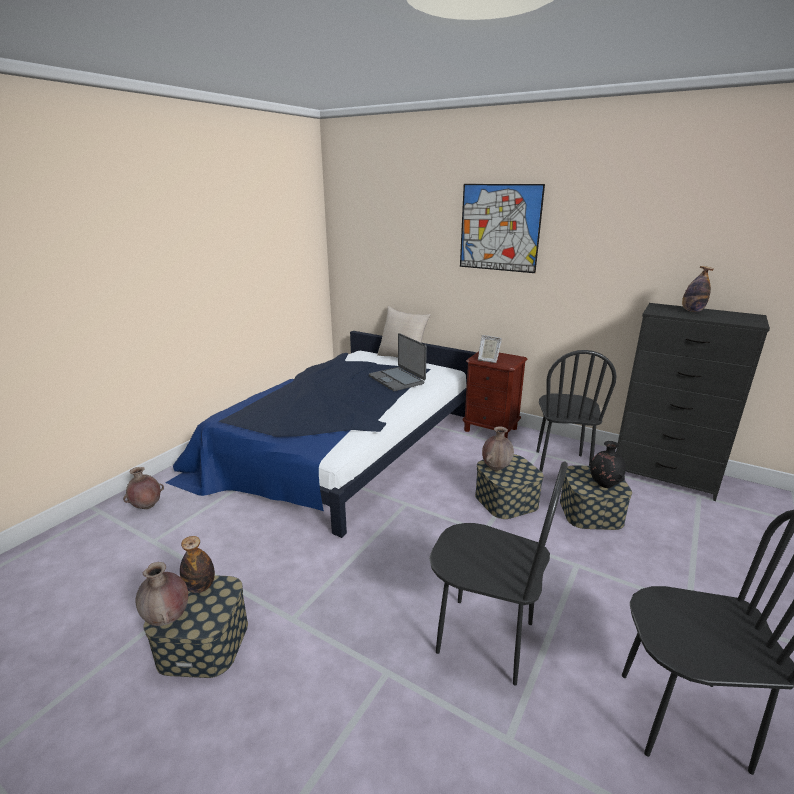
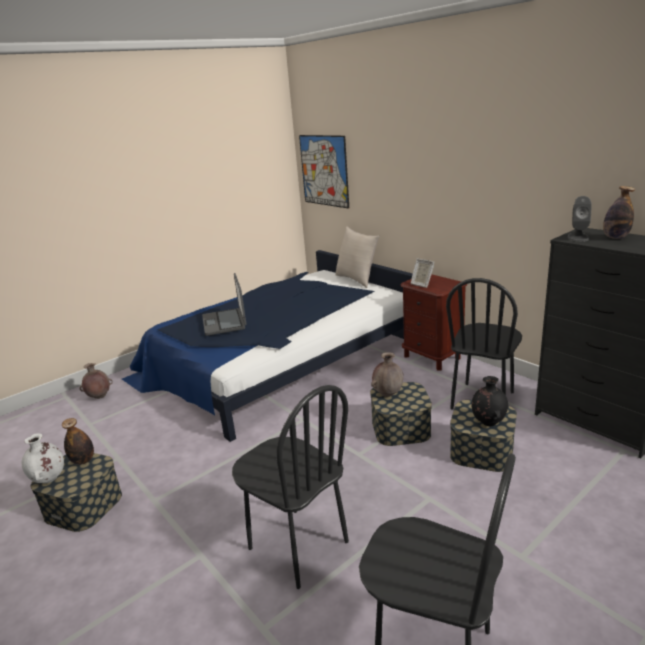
camera: 20 degrees right, 0 degrees up
brown vase [135,562,188,626] -> white vase [22,433,64,483]
laptop [369,333,427,391] -> laptop moved to [202,273,246,336]
picture [460,184,545,273] -> picture moved to [299,135,349,209]
none -> grey speaker [568,196,592,242]

